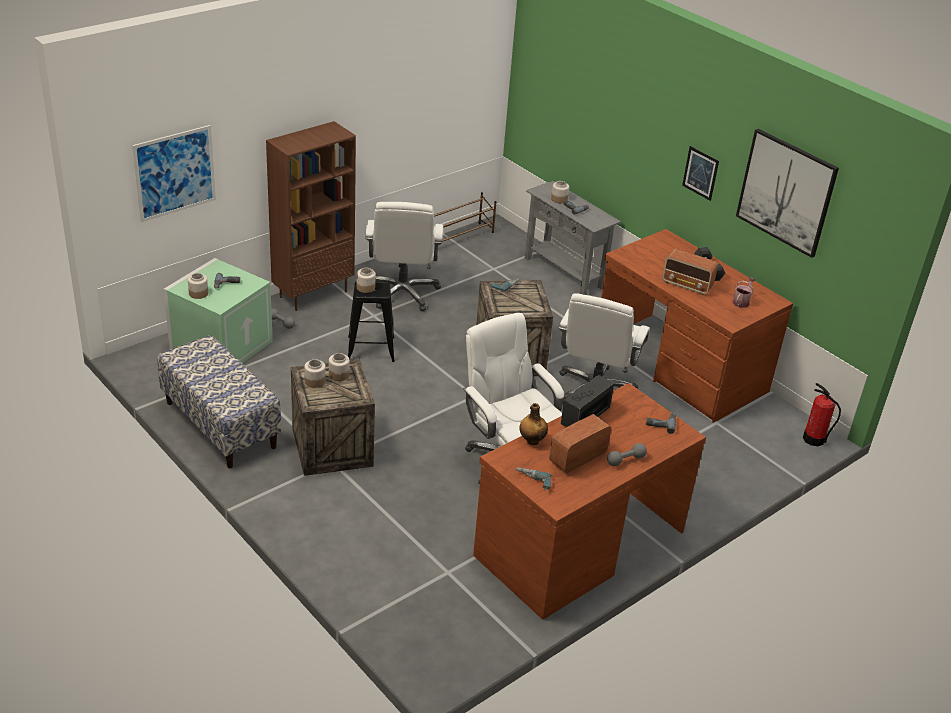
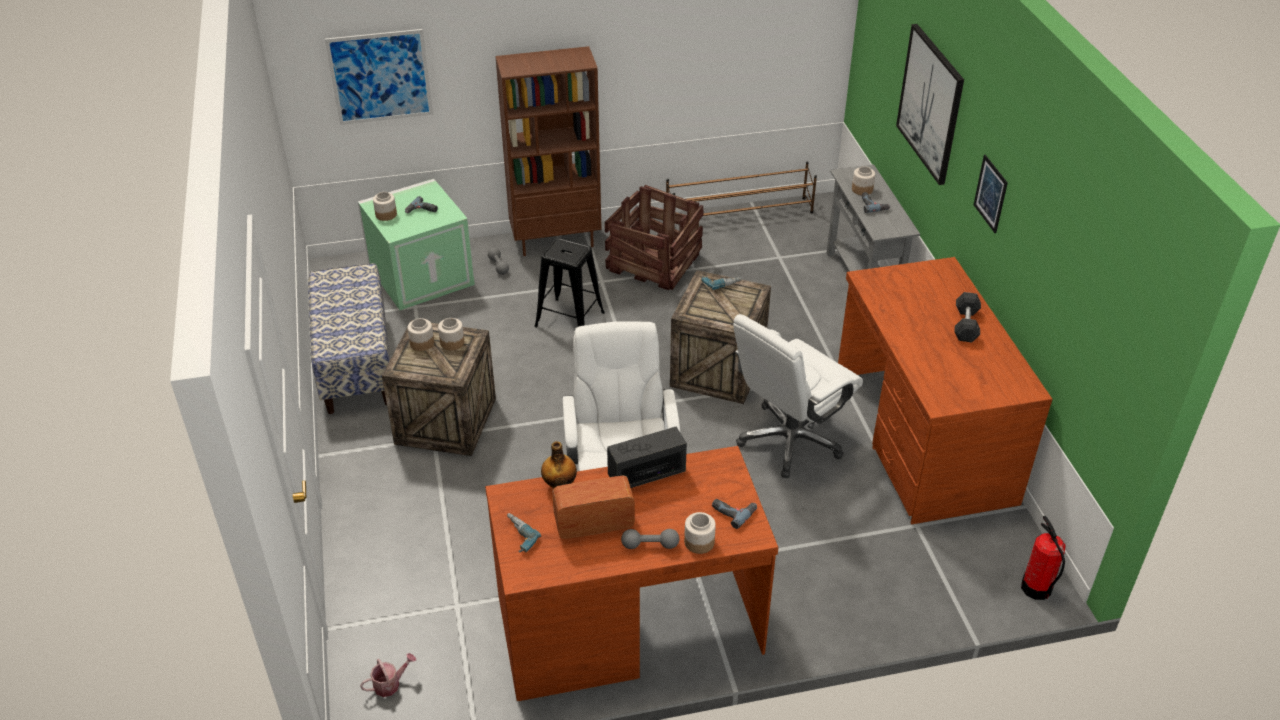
camera: 30 degrees right, 5 degrees up
jar [357,268,376,293] -> jar moved to [684,512,716,554]
white office chair [365,202,443,311] -> crate [605,185,703,290]
radio [662,249,718,295] -> none
watering can [732,277,755,308] -> watering can moved to [360,653,416,697]
picture [736,129,839,258] -> picture moved to [896,24,964,185]

